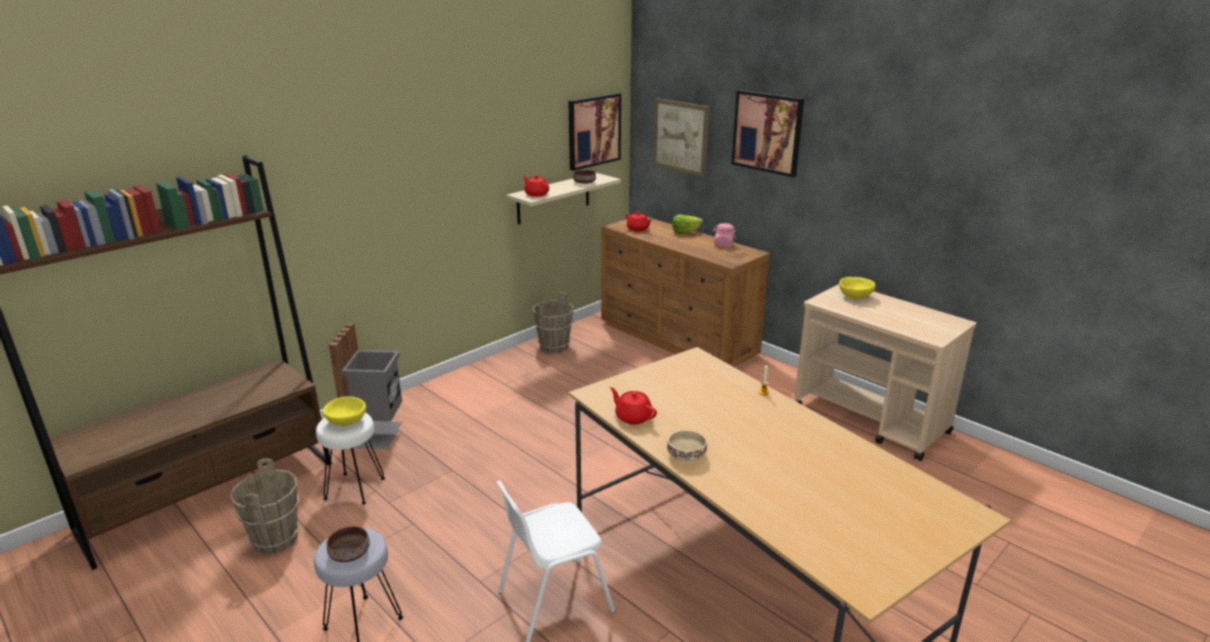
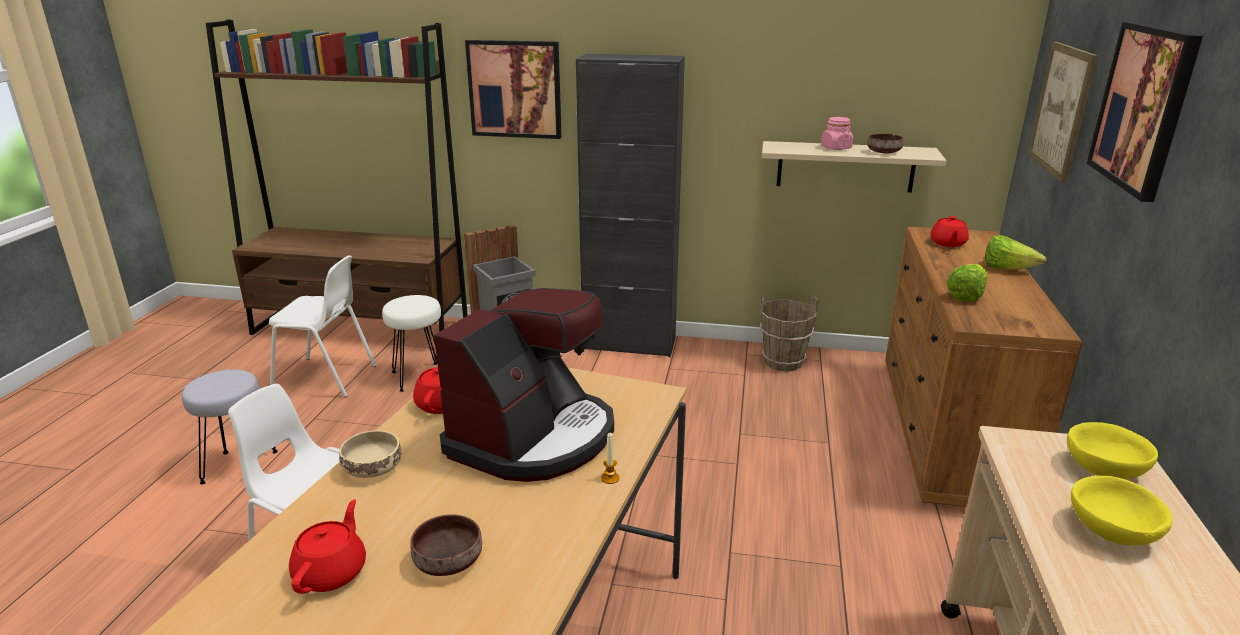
camera: 55 degrees right, 0 degrees up
brown bucket [230,458,299,554] -> white chair [269,255,377,398]
yellow bowl [323,396,366,426] -> yellow bowl moved to [1071,476,1172,546]
brown bowl [327,526,370,562] -> brown bowl moved to [410,514,482,576]
red teapot [523,175,549,197] -> red teapot moved to [289,499,366,594]
picture [569,93,621,171] -> picture moved to [465,40,562,139]
pink jar [713,223,736,247] -> pink jar moved to [821,117,853,150]
none -> coffee machine [434,288,614,482]
none -> black cabinet [576,54,685,357]
none -> lettuce [947,264,987,302]

